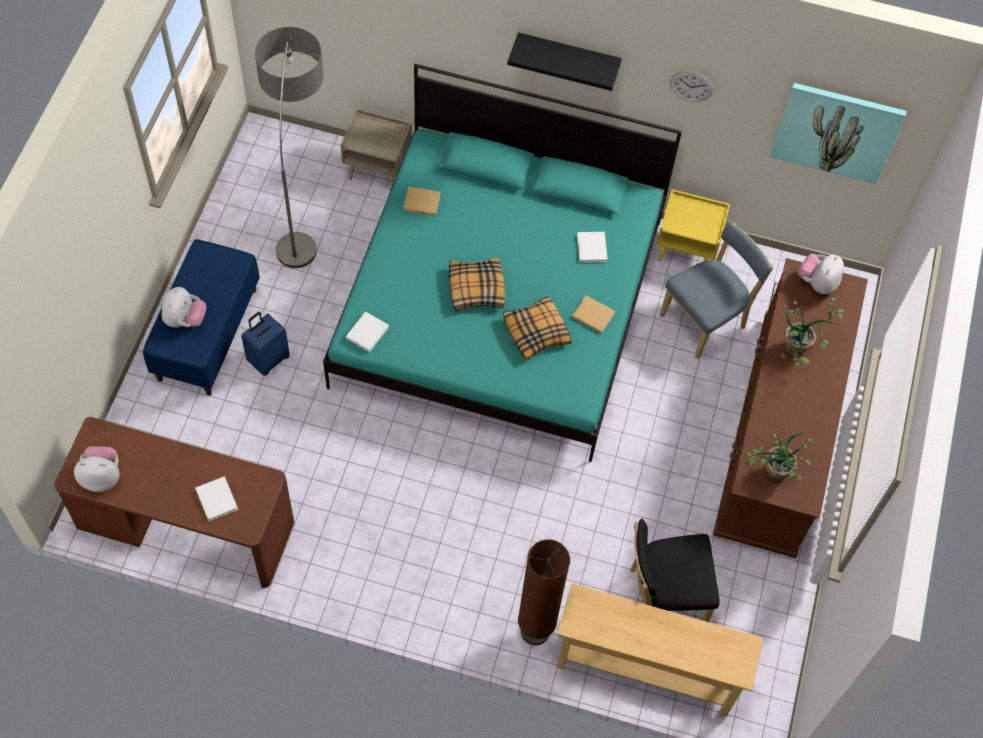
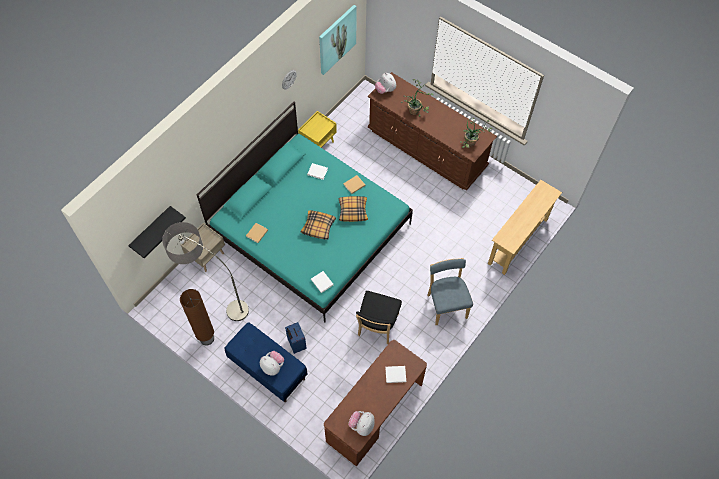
camera: 65 degrees left, 0 degrees up
black shelf [507,32,622,91] -> black shelf moved to [128,206,186,258]
brown floor lamp [518,539,570,645] -> brown floor lamp moved to [180,289,214,346]
black chair [630,519,720,622] -> black chair moved to [356,291,402,344]
blue chair [660,222,774,359] -> blue chair moved to [428,258,473,325]

